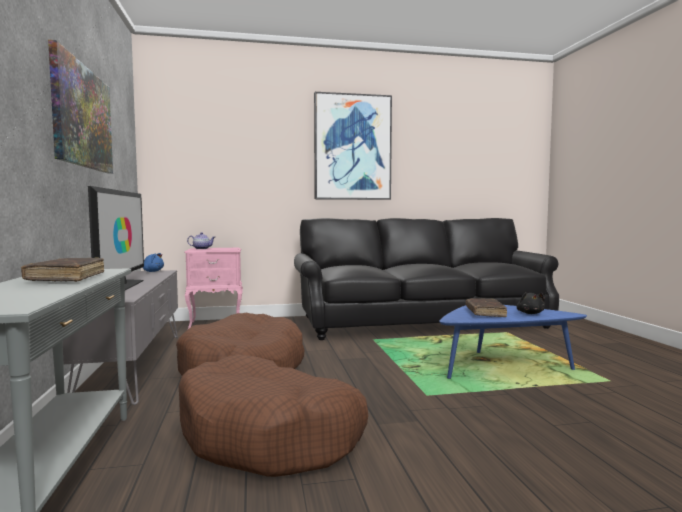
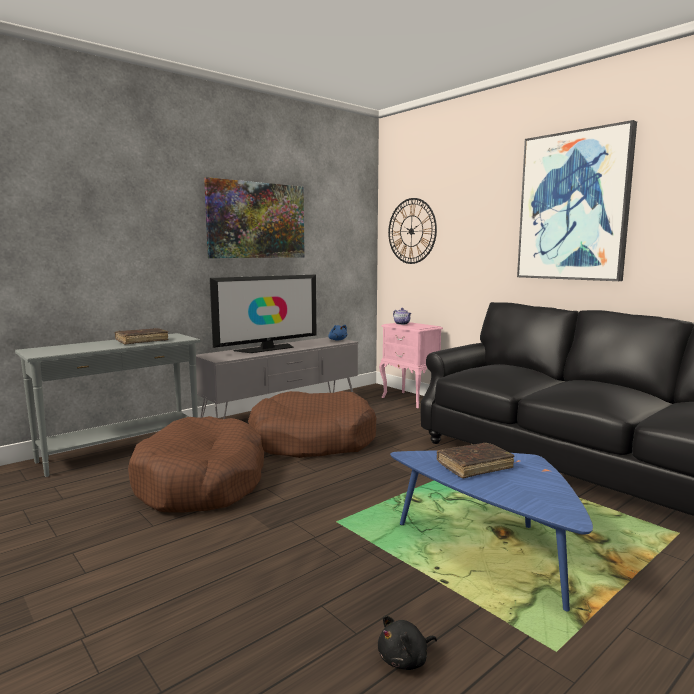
camera: 60 degrees right, 5 degrees up
black plush toy [516,292,545,314] -> black plush toy moved to [378,616,437,670]
none -> wall clock [388,198,437,264]

